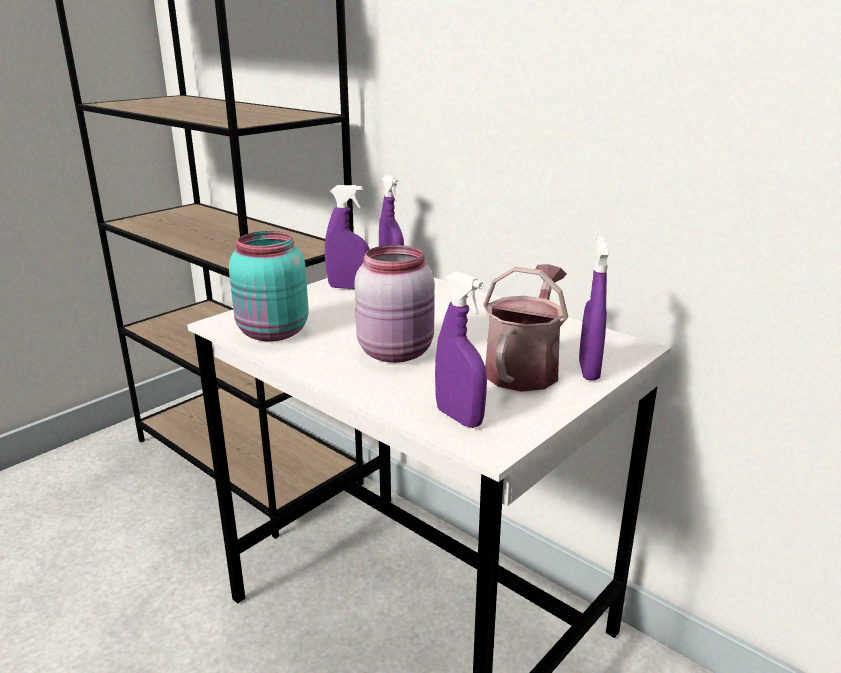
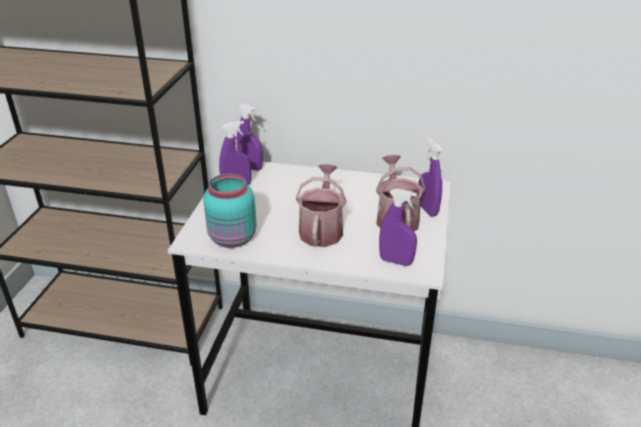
camera: 30 degrees left, 10 degrees up
pink jar [355,245,435,363] -> watering can [296,164,346,247]

